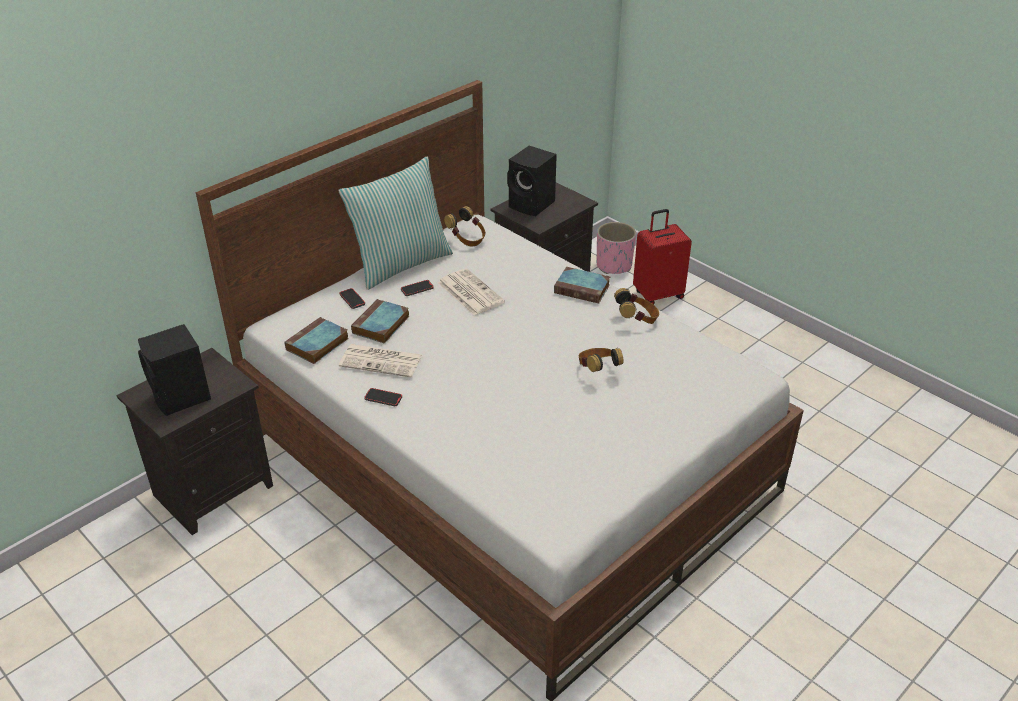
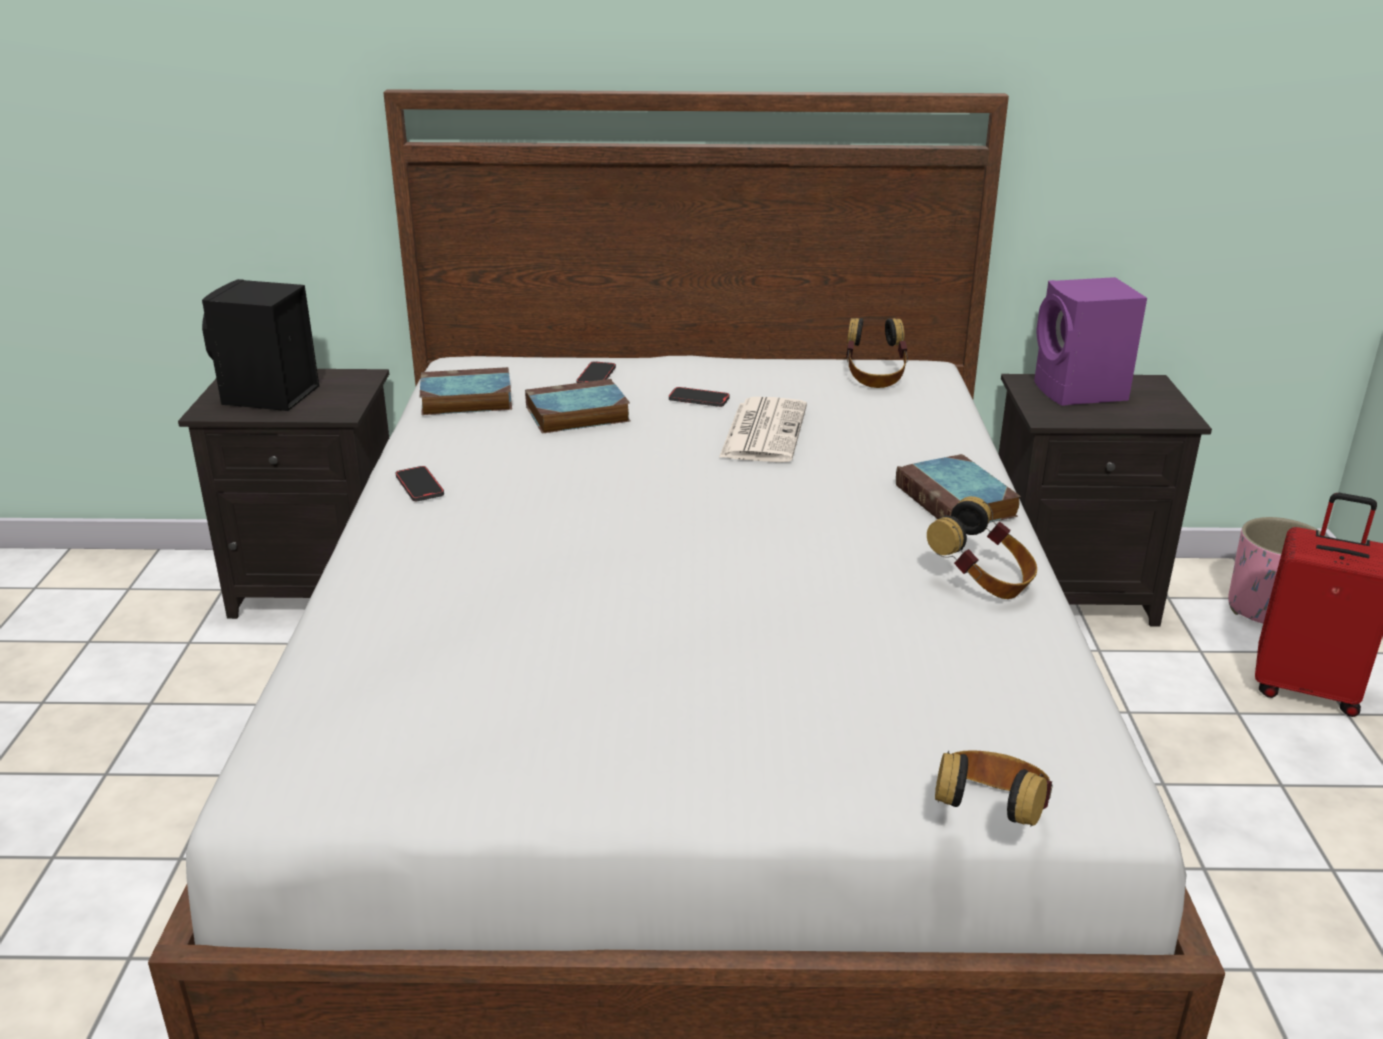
camera: 45 degrees right, 10 degrees down
pillow [338,156,453,290] -> none
newspaper [339,344,422,377] -> none
black speaker [507,146,557,216] -> purple speaker [1034,277,1147,406]
headphones [579,348,624,372] -> headphones moved to [935,750,1053,826]

